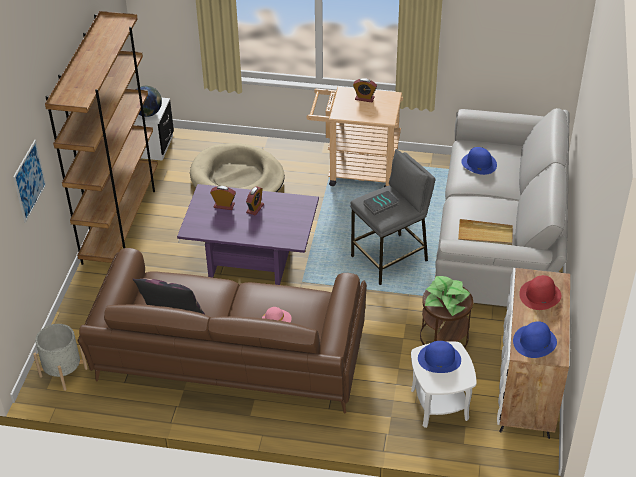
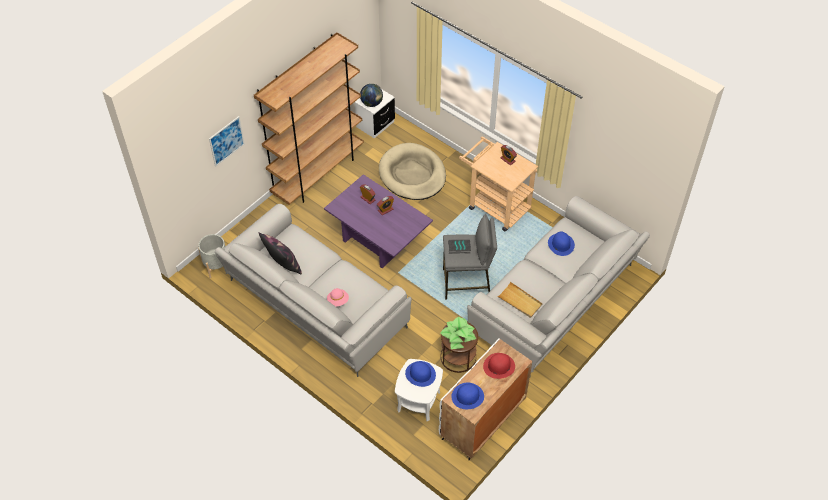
camera: 30 degrees right, 10 degrees up
brown sofa [78,248,367,414] -> grey sofa [215,204,411,377]

